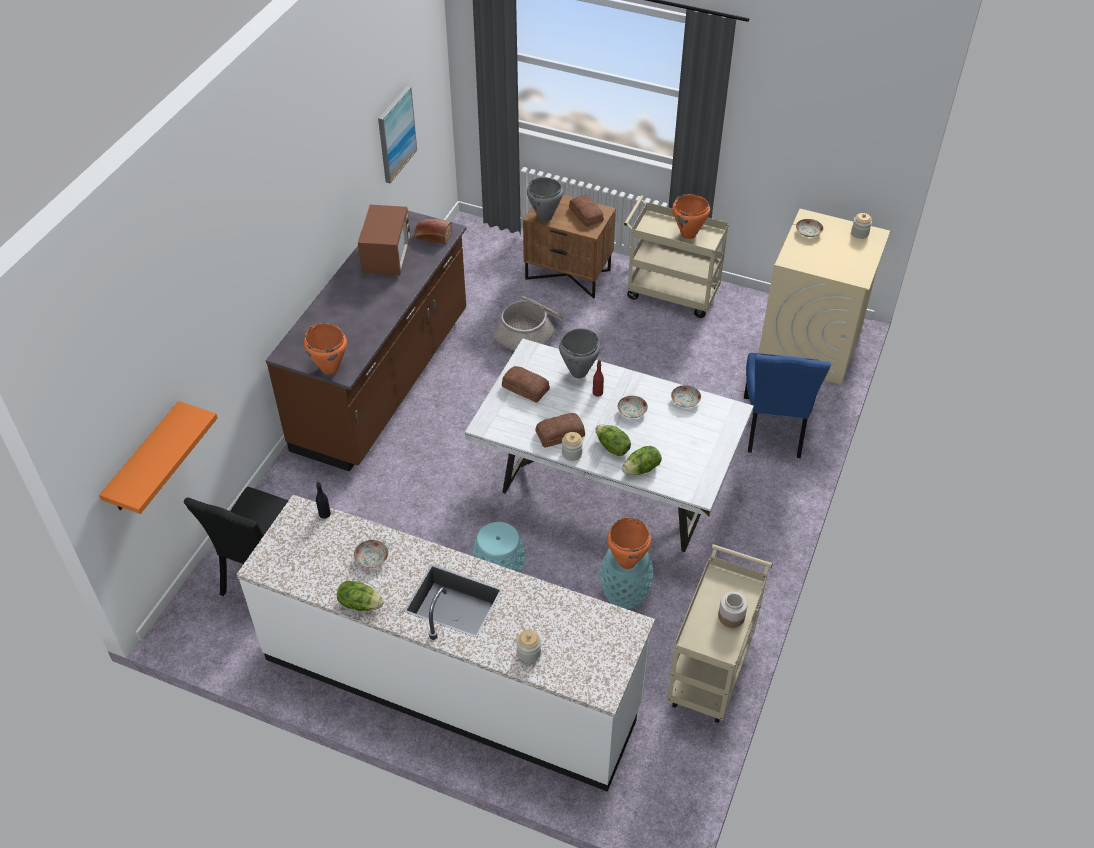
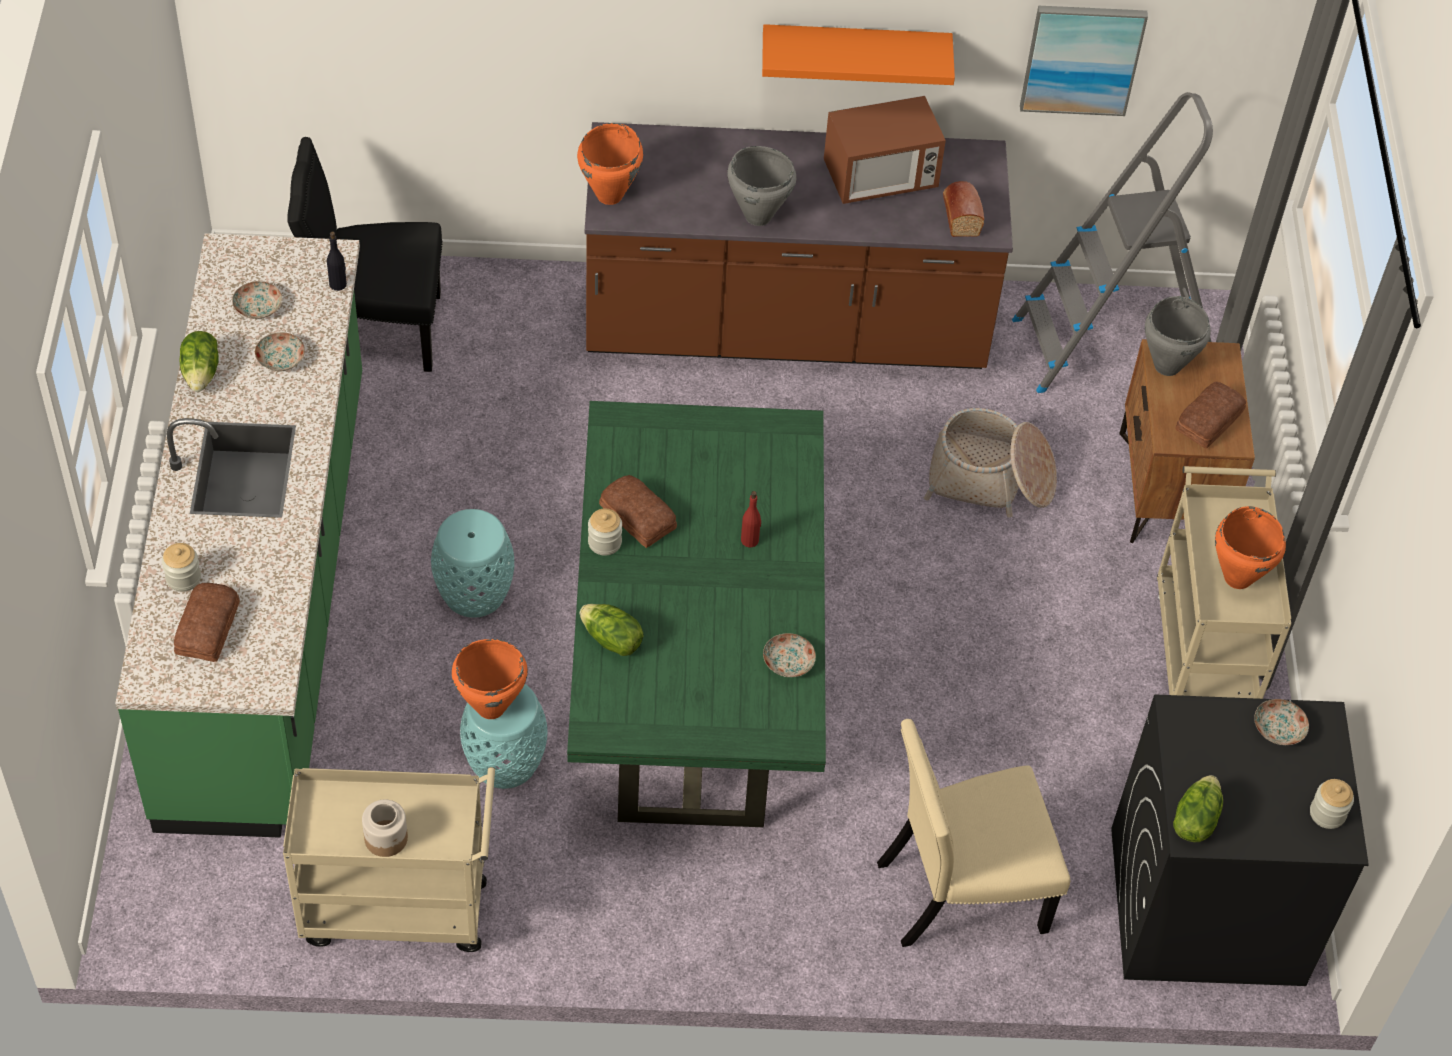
camera: 65 degrees right, 5 degrees up
orange shelf [99,401,218,514] -> orange shelf moved to [762,24,955,85]
white counter [236,495,655,792] -> green counter [115,233,362,838]
white dining table [465,338,754,552] -> green dining table [567,401,826,827]
bread [502,366,550,403] -> bread moved to [174,583,240,662]
grey cooking pot [559,328,600,378] -> grey cooking pot moved to [727,146,796,226]
lettuce [595,425,631,456] -> lettuce moved to [1173,775,1223,842]
plate [618,396,648,418] -> plate moved to [232,281,282,319]
blue chair [744,353,831,458] -> beige chair [877,719,1070,947]
beige washing machine [759,209,890,385] -> black washing machine [1111,695,1369,986]
none -> grey step ladder [1012,92,1213,393]

